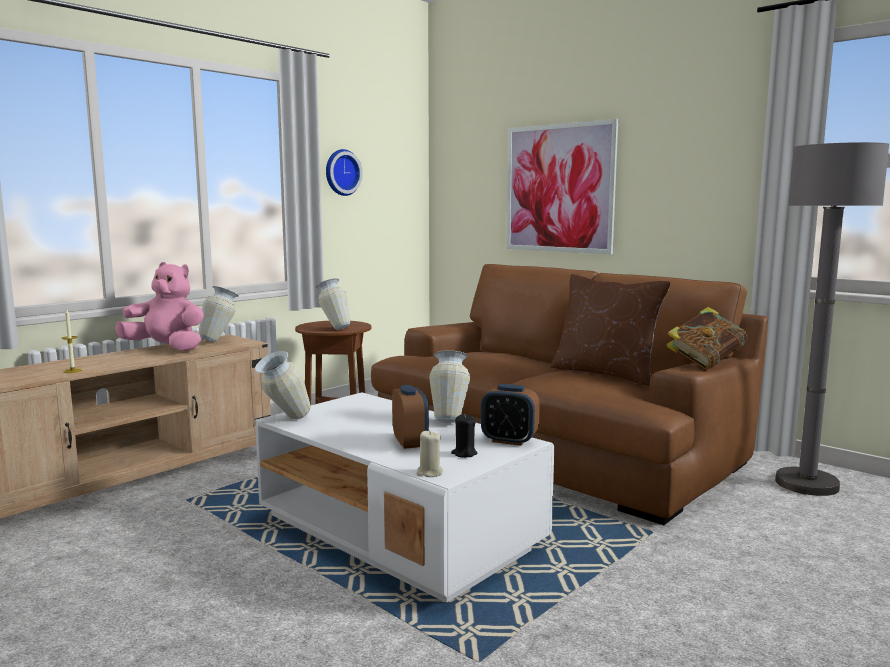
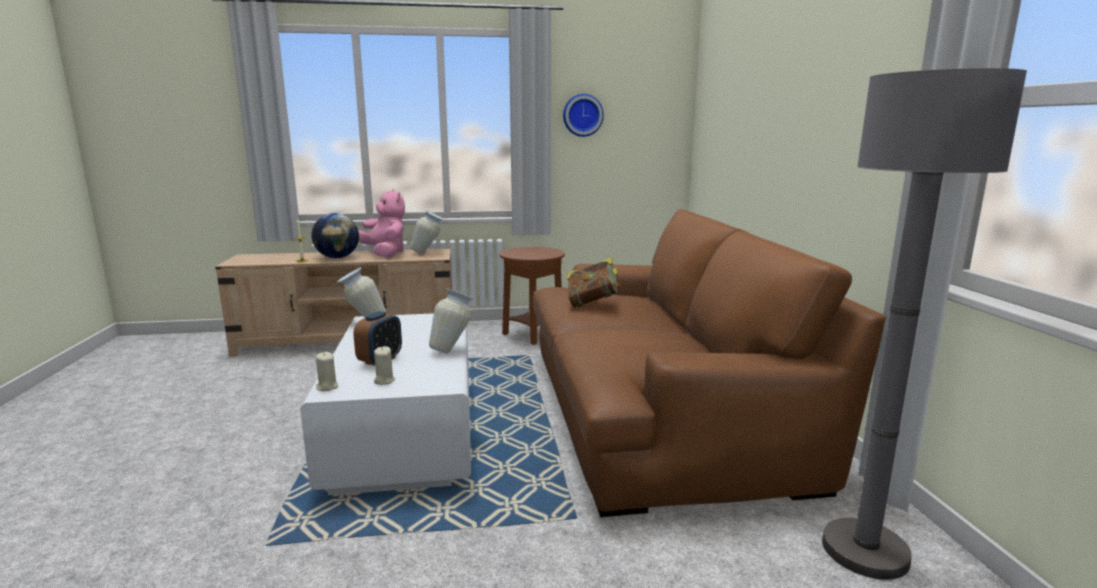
camera: 40 degrees right, 5 degrees up
vase [316,278,350,330] -> none
black candle [451,414,478,458] -> beige candle [374,346,395,385]
alarm clock [481,384,540,446] -> none
picture [506,119,618,254] -> none
brown pillow [550,274,671,386] -> none
book [666,307,747,370] -> book moved to [567,257,621,307]
none -> globe [311,213,359,258]

